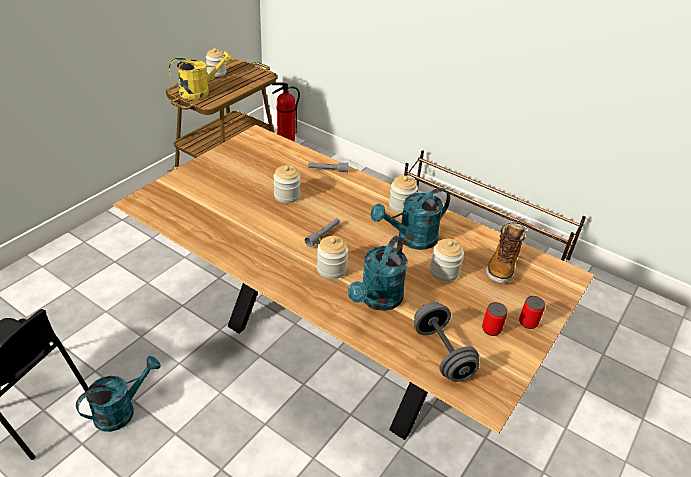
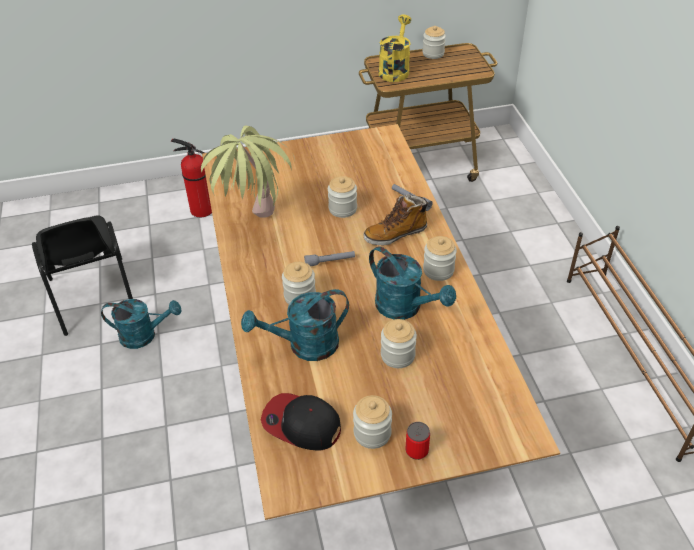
camera: 45 degrees right, 5 degrees up
yellow watering can [169,51,232,100] -> yellow watering can turned 90 degrees counterclockwise [378,14,411,82]
fire extinguisher [272,82,300,141] -> fire extinguisher moved to [171,139,212,217]
turquoise watering can [371,188,450,250] -> turquoise watering can turned 150 degrees counterclockwise [369,246,456,320]
grey dumbbell [414,302,479,382] -> cap [261,393,341,451]
can [482,302,507,336] -> jar [353,395,392,449]
boot [486,222,526,284] -> boot moved to [363,194,428,246]
none -> potted plant [201,126,295,218]

